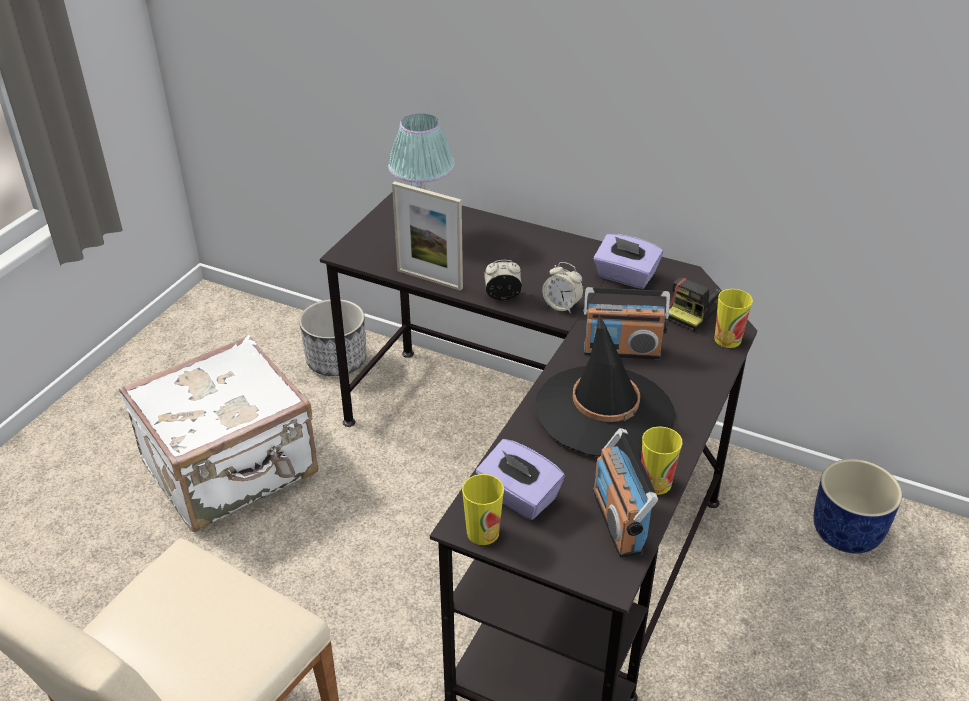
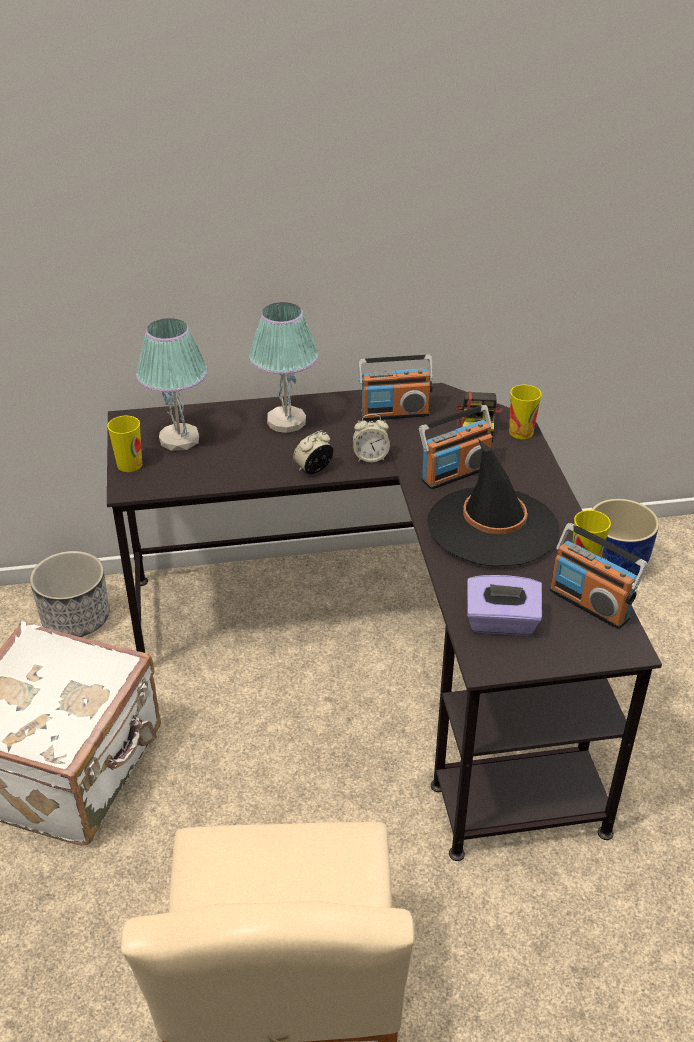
camera: 35 degrees left, 0 degrees up
picture frame [392,181,463,291] -> none
cup [462,474,504,545] -> cup moved to [107,416,142,472]
purple tissue box [593,234,663,289] -> radio [358,355,433,421]
none -> table lamp [249,302,318,433]

